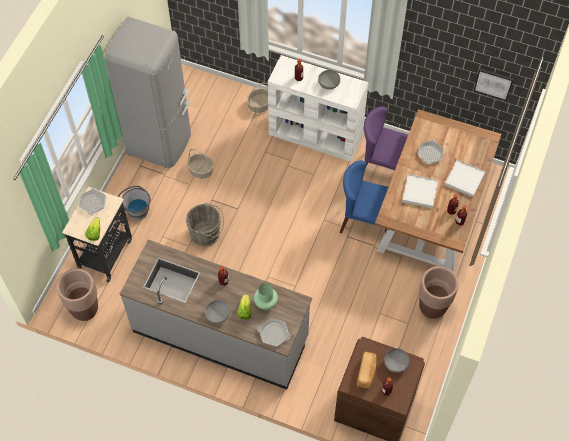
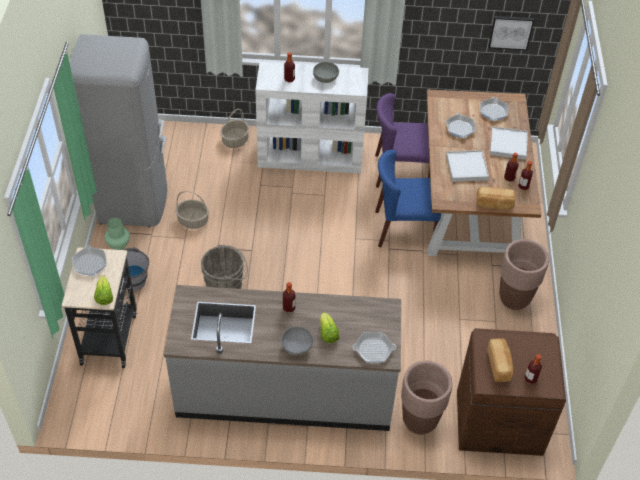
camera: 20 degrees left, 10 degrees down
brown planter [56,268,98,321] -> brown planter moved to [401,361,453,435]
green vase [254,283,278,310] -> green vase moved to [104,218,130,250]
grey bowl [384,348,409,372] -> none
none -> bread [477,186,515,209]
none -> frying pan [480,97,508,121]

